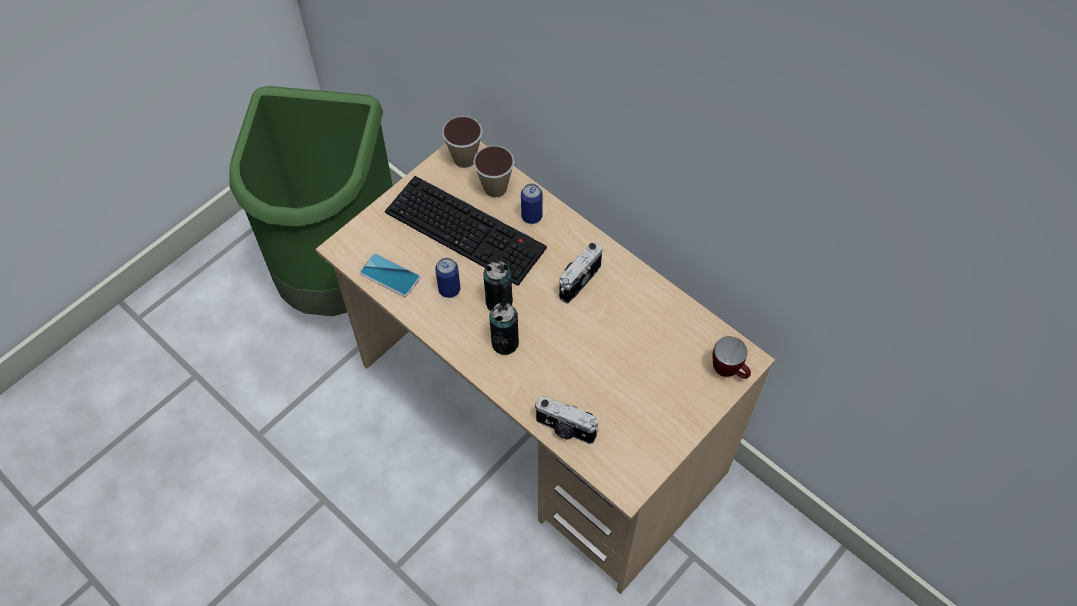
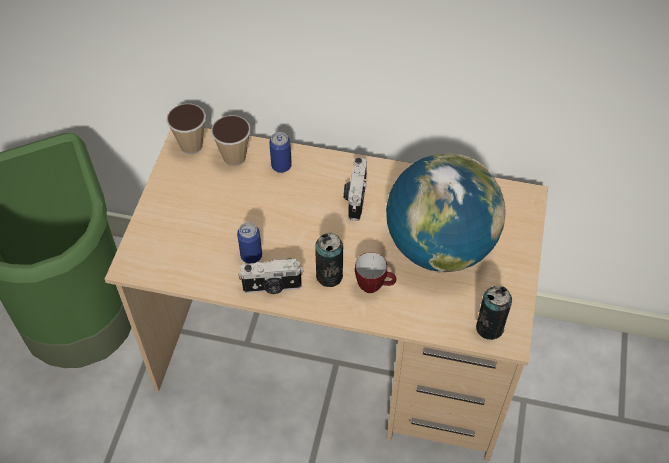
camera: 30 degrees left, 5 degrees down
phone [360,253,421,297] -> none
keyboard [385,176,547,286] -> none
can [483,260,513,311] -> can moved to [476,285,512,340]
camera [535,396,599,444] -> camera moved to [239,258,303,294]
mug [712,336,751,379] -> mug moved to [355,252,396,293]
none -> globe [386,154,506,273]

